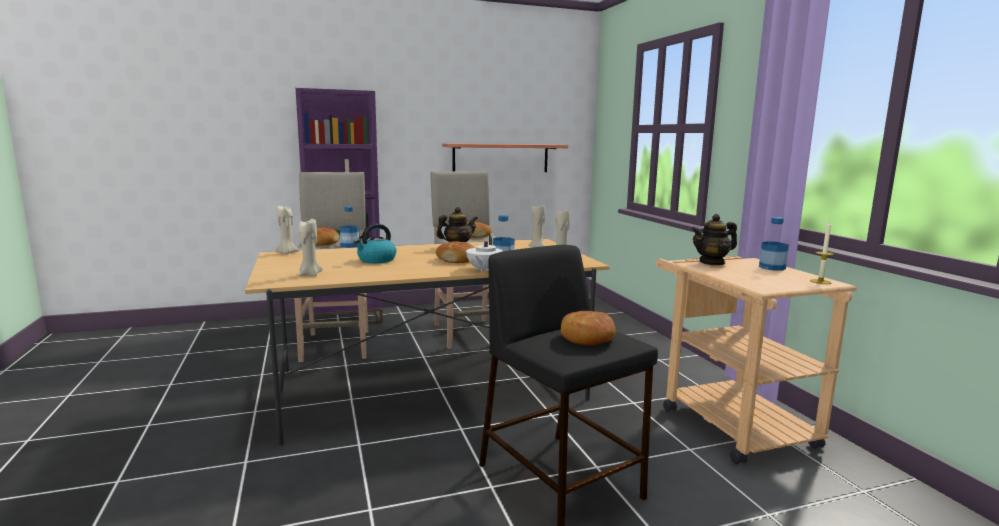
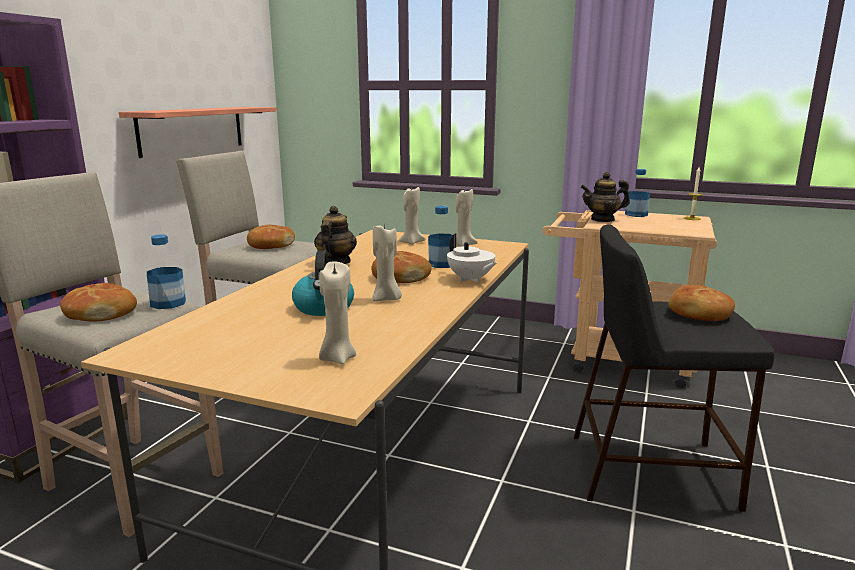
camera: 50 degrees left, 5 degrees up
beige candle [275,206,299,254] -> beige candle moved to [372,222,402,302]
teapot [691,214,737,265] -> teapot turned 60 degrees clockwise [580,172,630,222]

